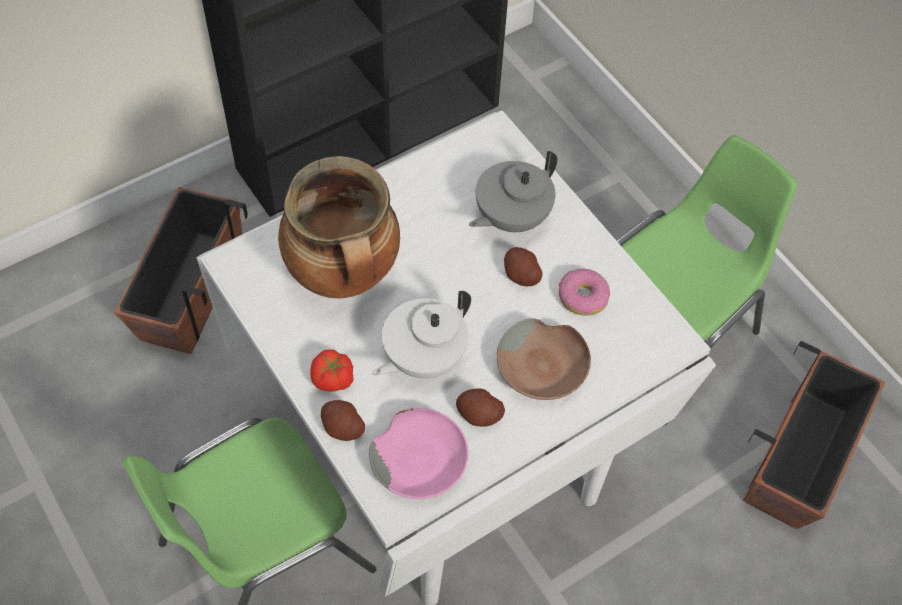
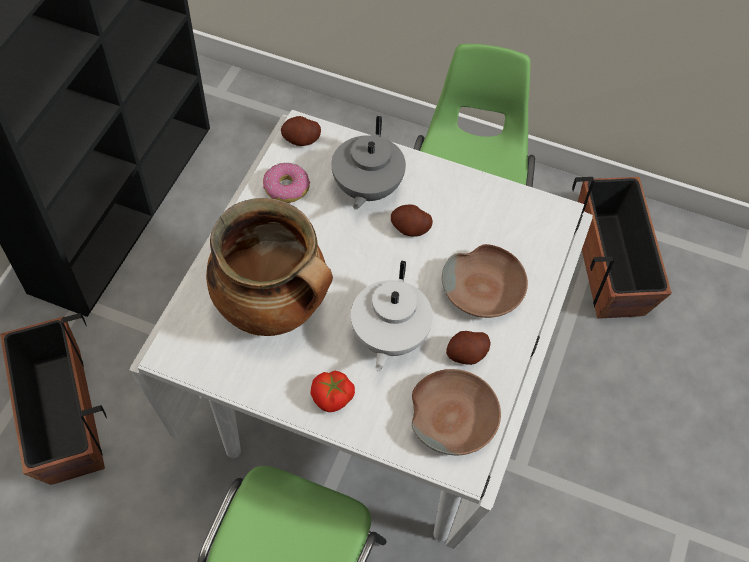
camera: 35 degrees left, 0 degrees up
potato [321,400,365,441] -> potato moved to [281,116,321,146]
pink bowl [369,408,468,499] -> brown bowl [412,369,501,455]
donut [559,268,610,316] -> donut moved to [263,163,310,203]

